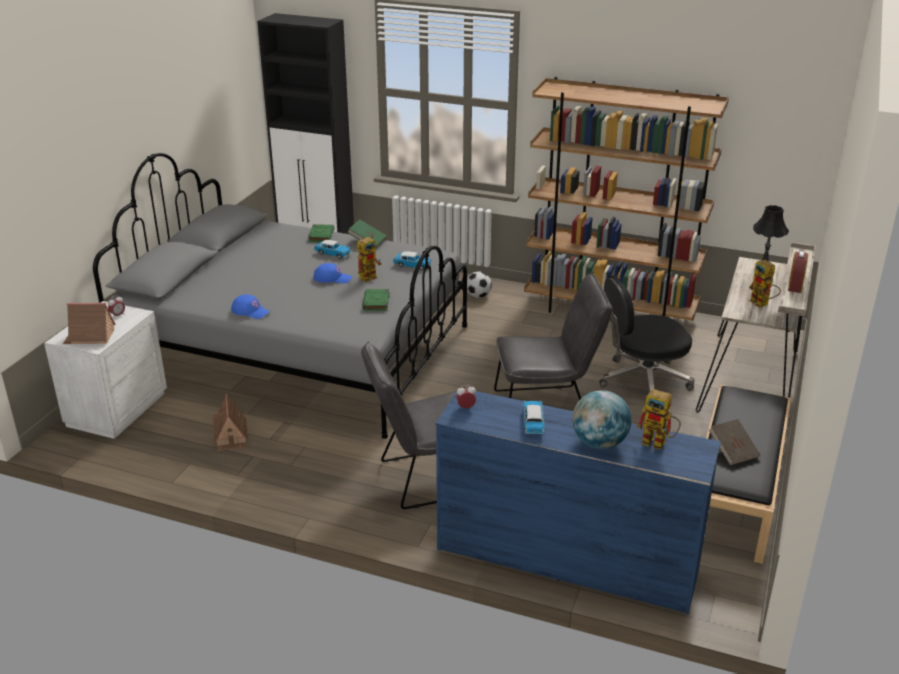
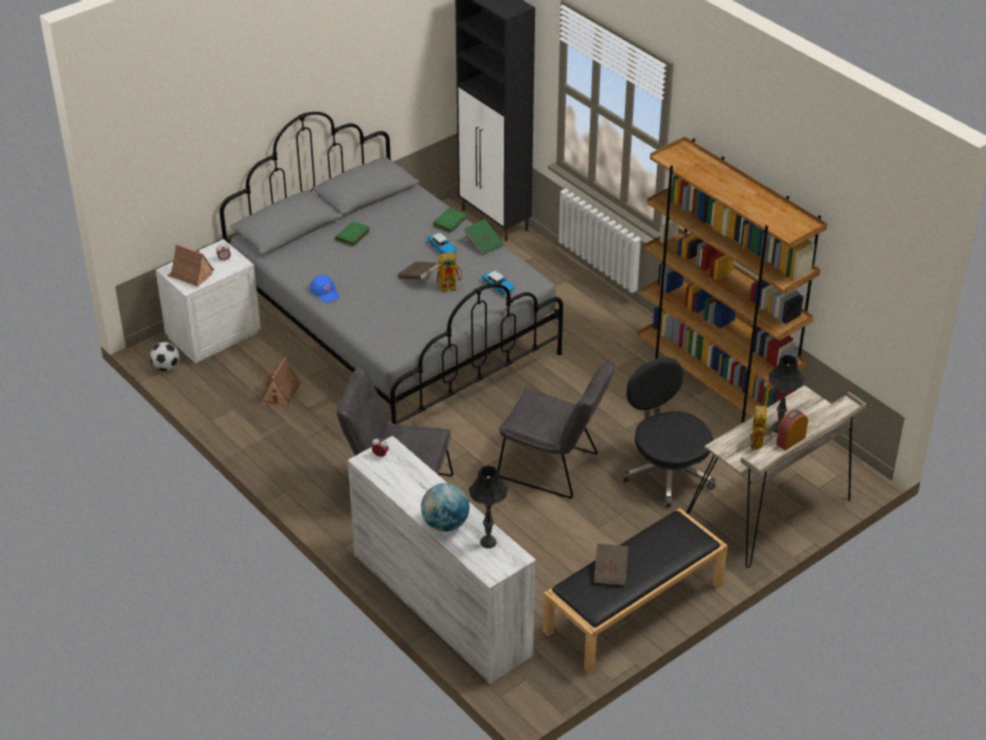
camera: 30 degrees right, 10 degrees up
blue cap [313,263,352,284] -> brown book [398,261,439,280]
green book [362,289,389,311] -> green book moved to [335,221,370,247]
blue dresser [436,391,721,615] -> white dresser [348,436,536,684]
football [467,272,492,298] -> football moved to [150,342,179,371]
toy car [523,401,544,434] -> none
black office chair [599,275,695,392] -> black office chair turned 45 degrees clockwise [622,357,716,508]
toy robot [636,389,681,450] -> black table lamp [469,465,508,548]

